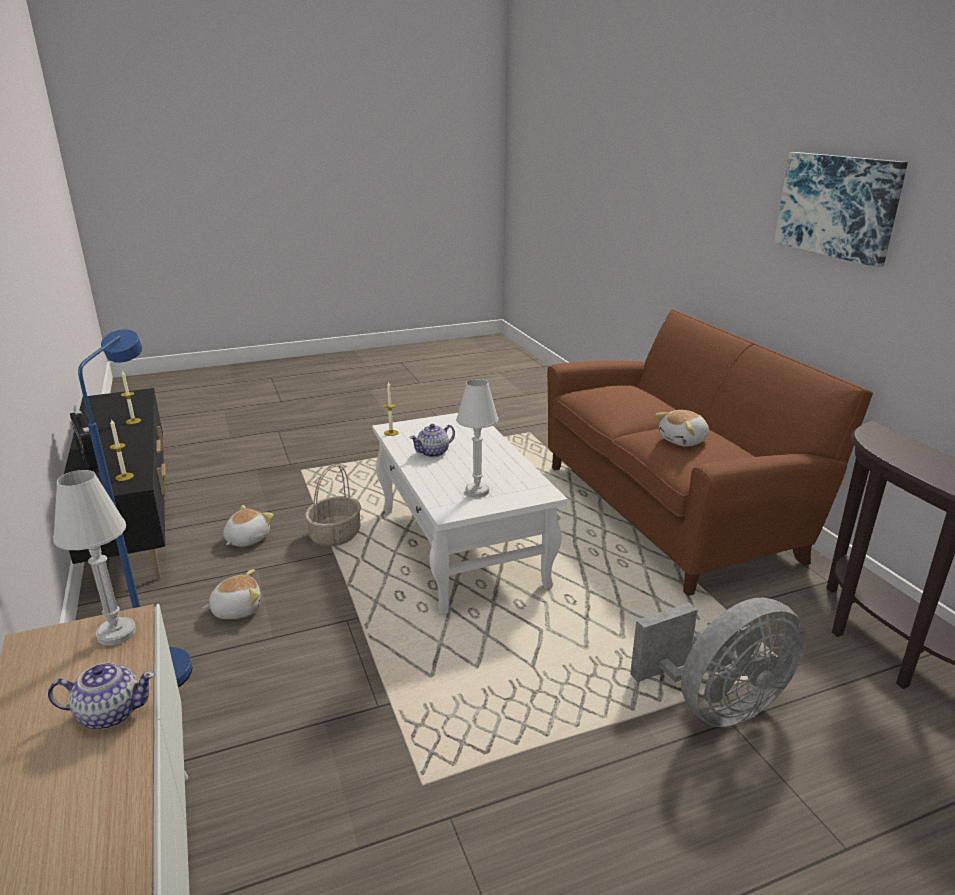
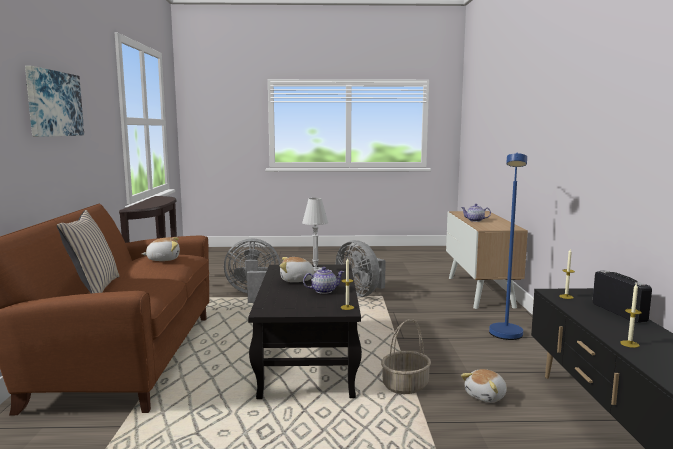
camera: 160 degrees left, 15 degrees down
white table lamp [53,470,136,645] -> none
plush toy [202,569,261,619] -> plush toy moved to [280,257,316,282]
white coffee table [373,413,567,614] -> black coffee table [248,264,362,399]
none -> beige pillow [57,210,119,293]
none -> grey fan [336,240,386,297]

